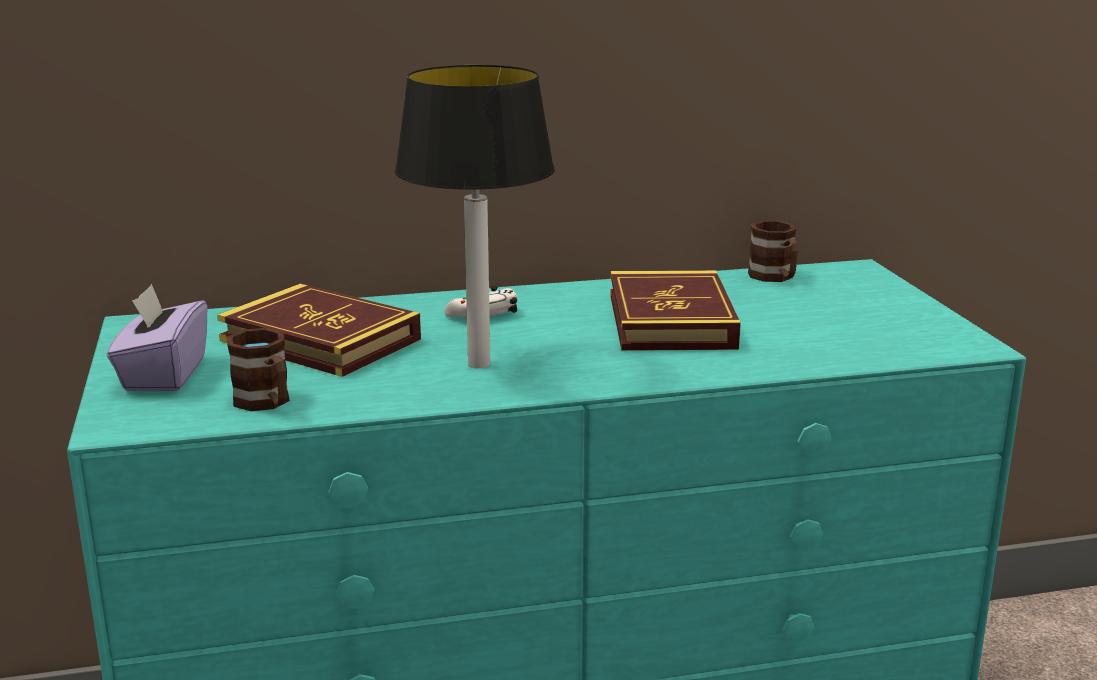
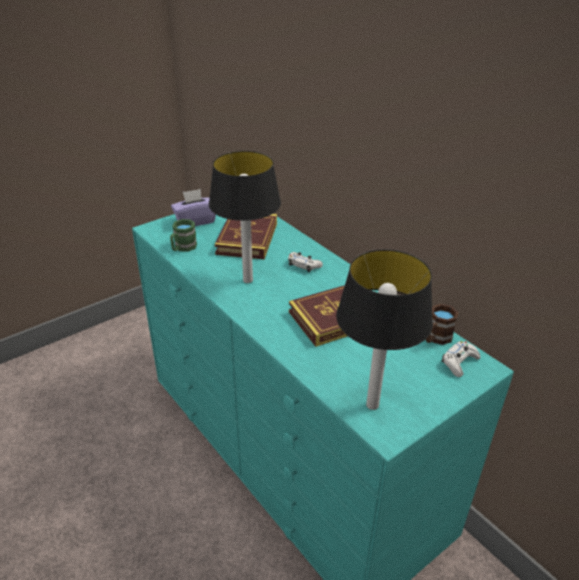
camera: 65 degrees right, 15 degrees up
brown mug [227,328,290,411] -> green mug [170,219,197,252]
none -> table lamp [336,249,433,410]
none -> white game controller [441,341,480,377]

